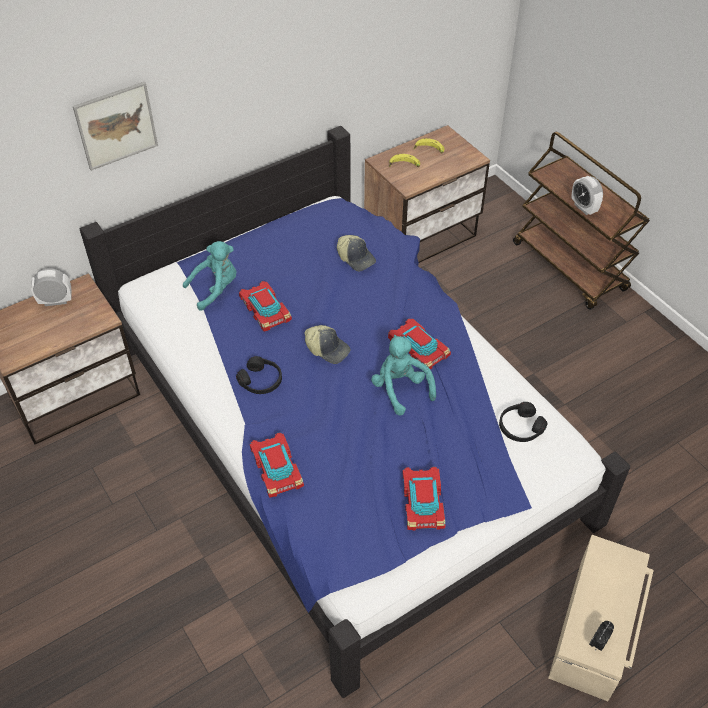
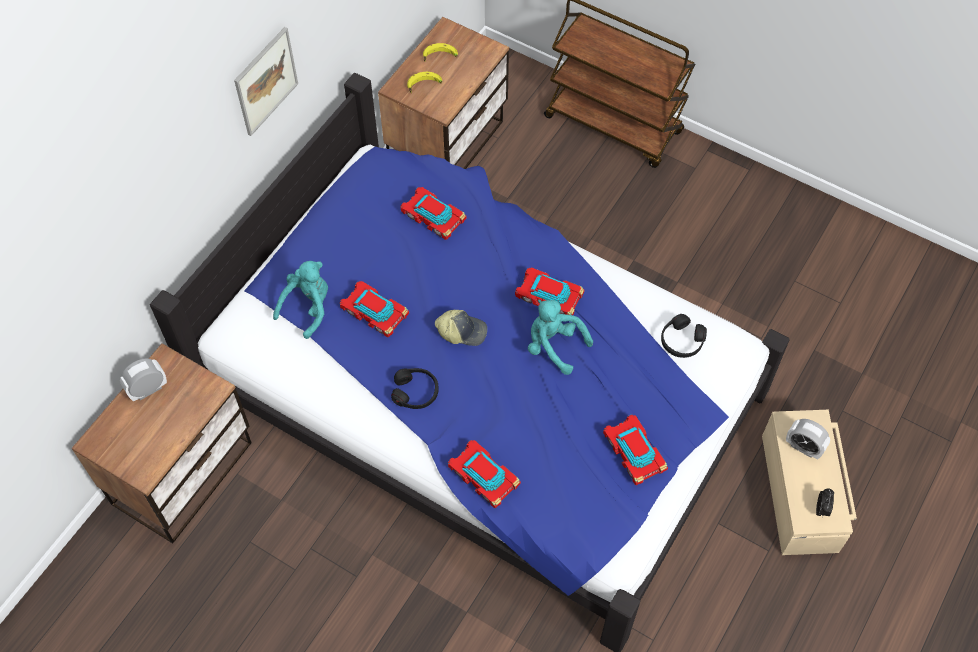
camera: 25 degrees left, 10 degrees up
picture [73,82,158,171] -> picture moved to [234,27,298,136]
cap [337,235,376,272] -> toy car [400,187,467,240]
alarm clock [571,176,603,215] -> alarm clock moved to [786,419,830,459]

